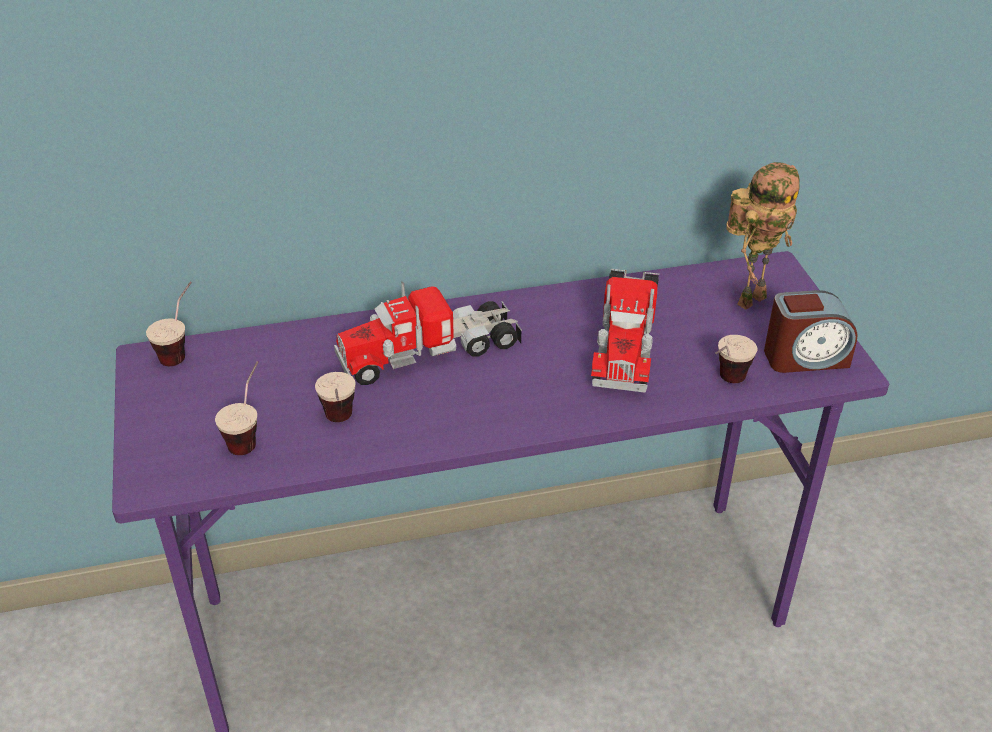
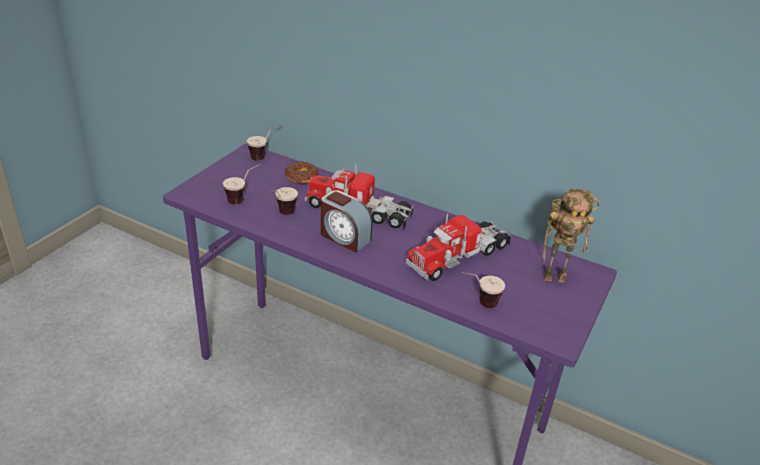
camera: 40 degrees right, 5 degrees down
alarm clock [764,290,858,373] -> alarm clock moved to [321,190,373,252]
none -> donut [285,161,319,183]

